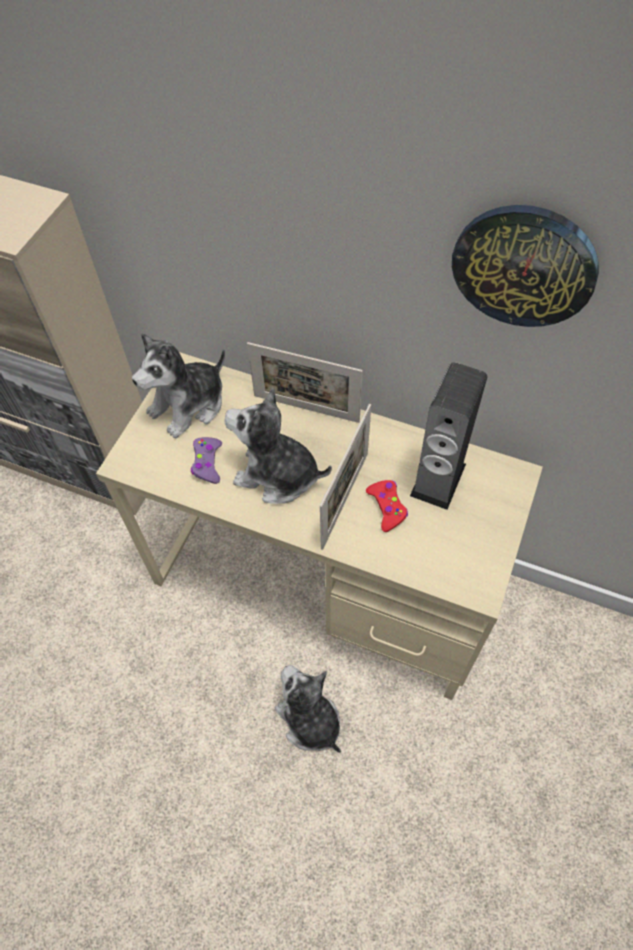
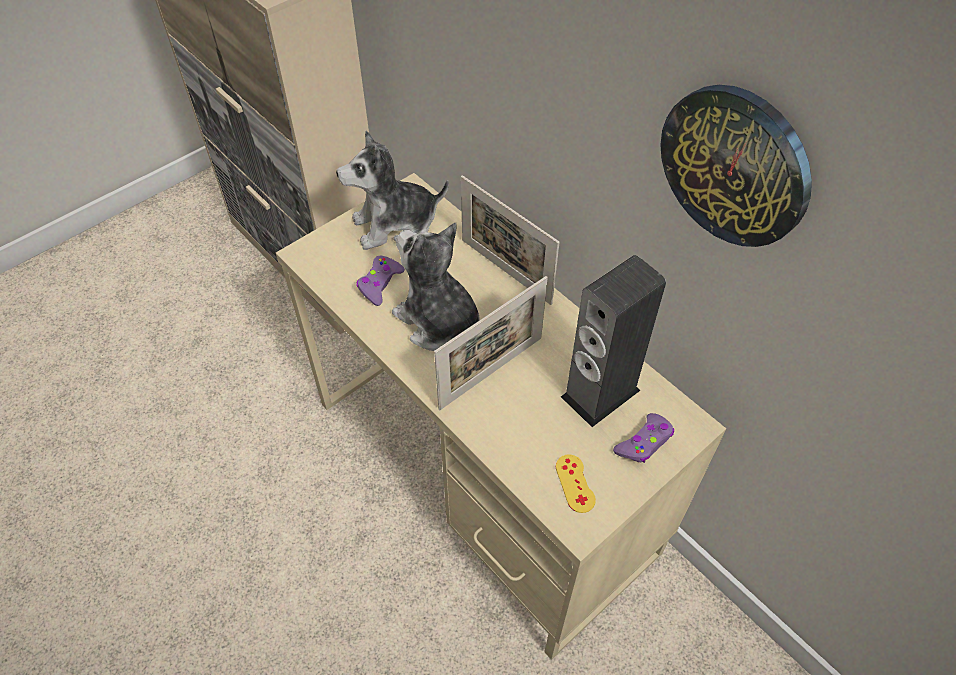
camera: 25 degrees right, 5 degrees down
plush toy [275,665,341,753] -> none
red game controller [366,480,408,532] -> none
none -> yellow game controller [556,454,596,513]
none -> purple game controller [613,413,674,463]

